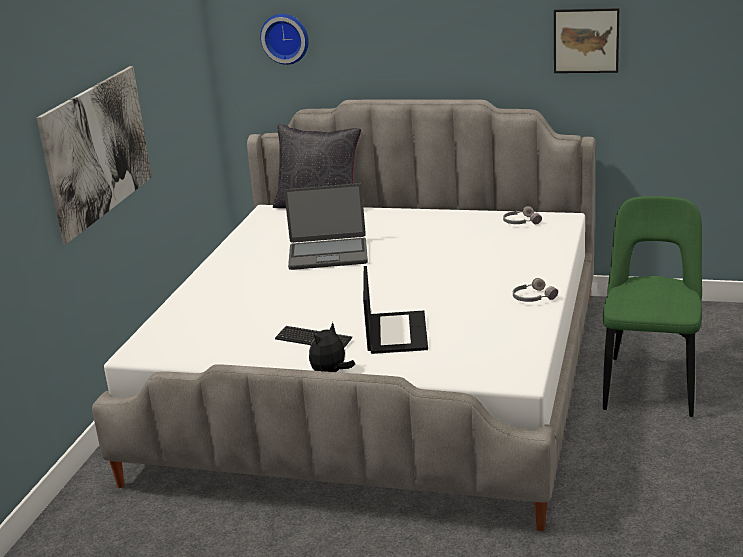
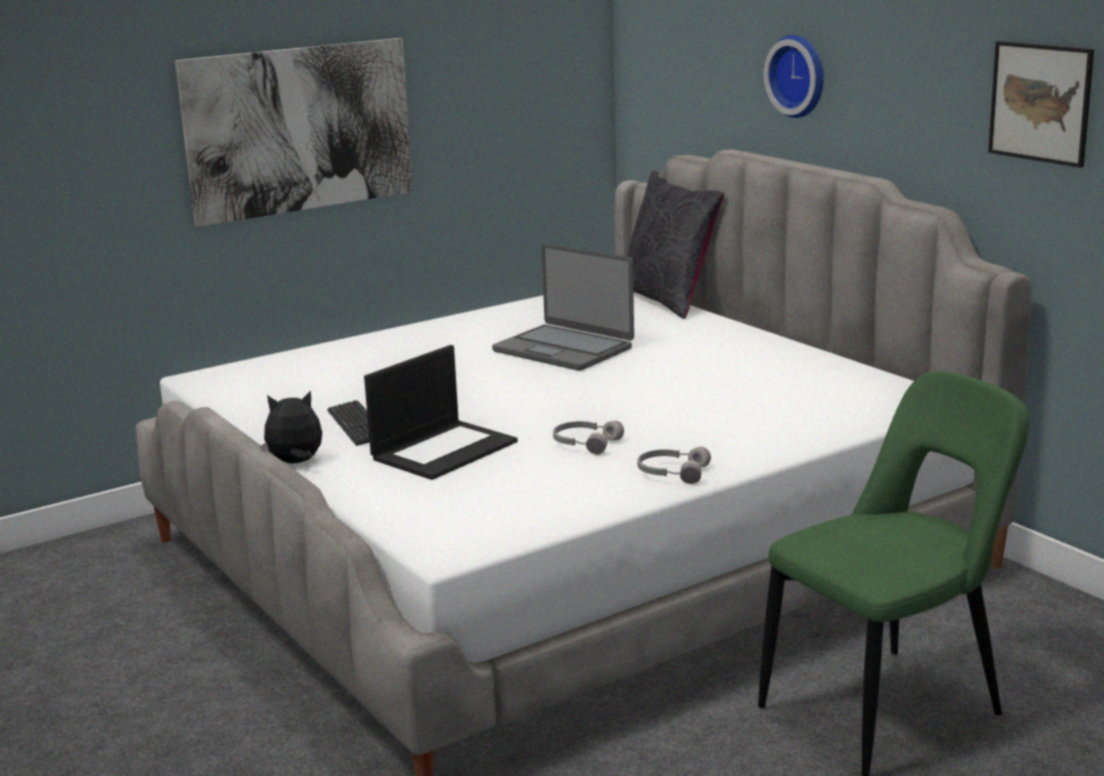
camera: 40 degrees right, 5 degrees down
wall clock [260,14,309,65] -> wall clock moved to [764,35,824,118]
grey headphones [503,206,542,224] -> grey headphones moved to [553,421,624,454]

